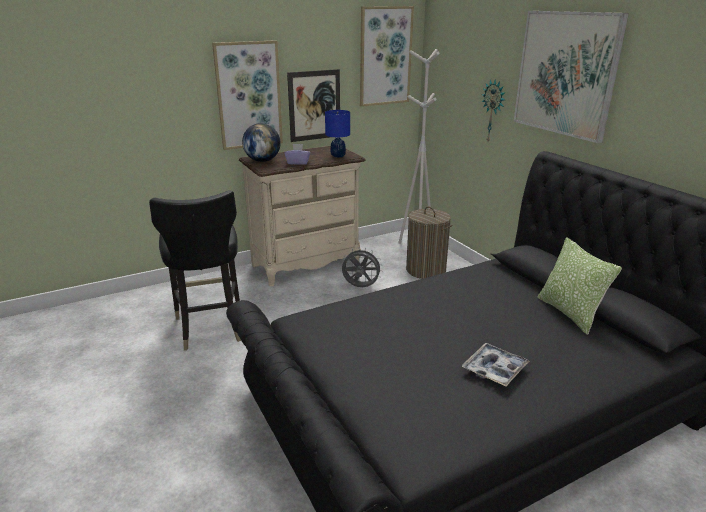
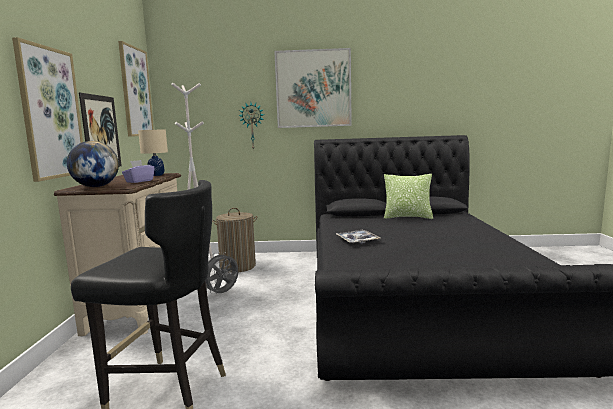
camera: 60 degrees left, 15 degrees down
blue table lamp [325,110,350,158] -> beige table lamp [138,129,168,176]
tray [462,343,530,386] -> tray moved to [336,230,380,244]

